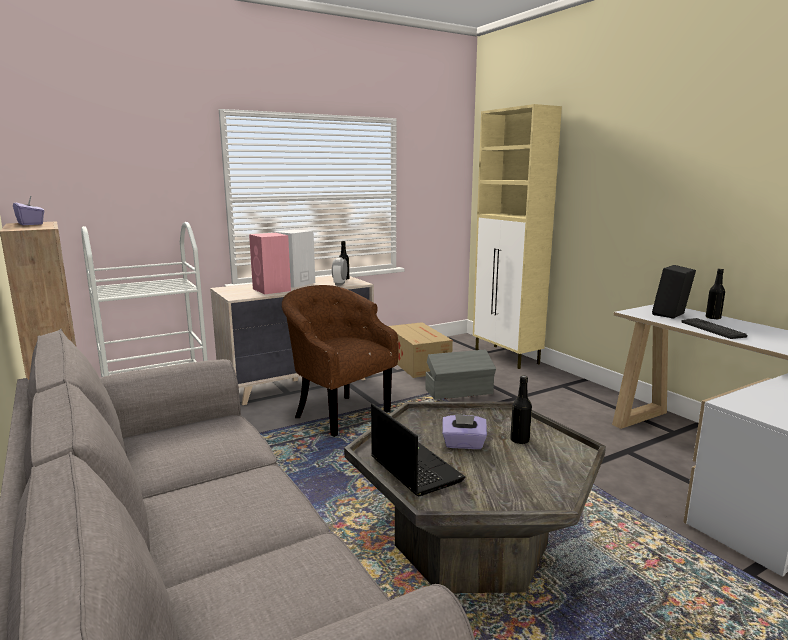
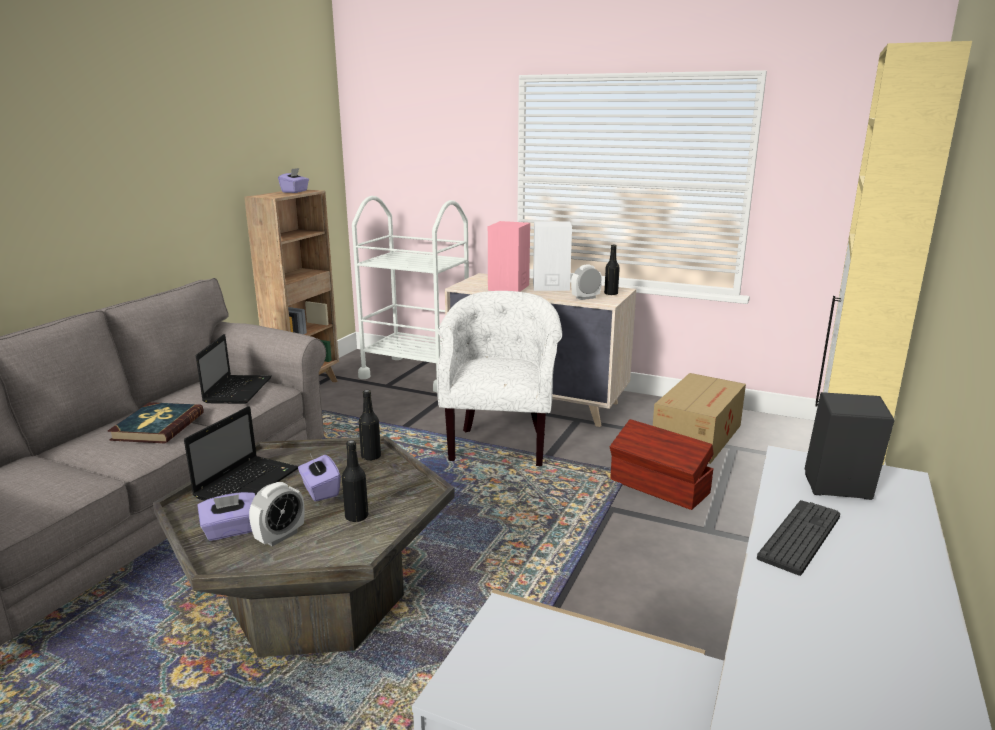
camera: 55 degrees right, 5 degrees up
brown armchair [282,285,399,437] -> white armchair [437,291,562,466]
grey storage box [426,350,496,399] -> brown storage box [610,419,714,510]
black bottle [706,268,725,320] -> black bottle moved to [359,390,381,461]
none -> book [108,402,204,443]
none -> laptop [196,334,272,404]
none -> purple tissue box [198,492,255,541]
none -> alarm clock [249,482,304,546]

